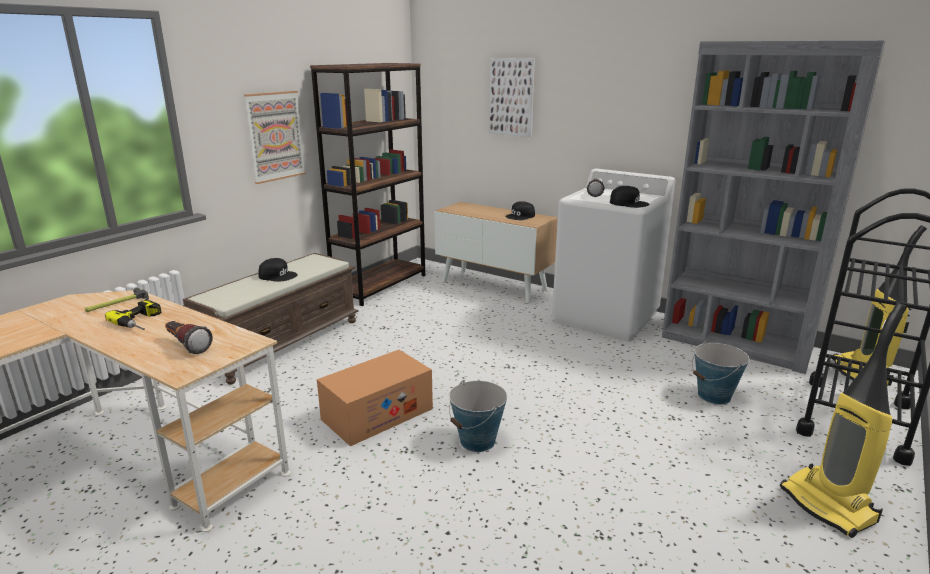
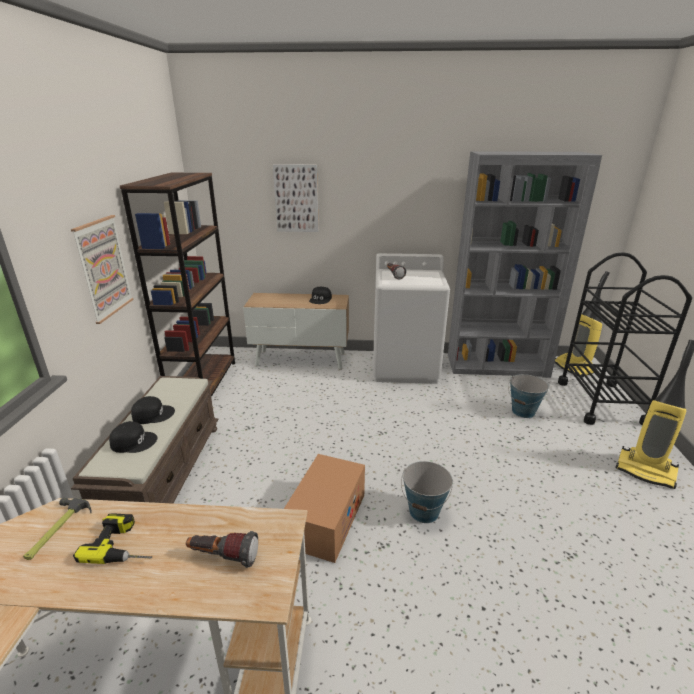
camera: 30 degrees left, 5 degrees up
black cap [610,186,649,208] -> black cap moved to [109,421,157,453]

